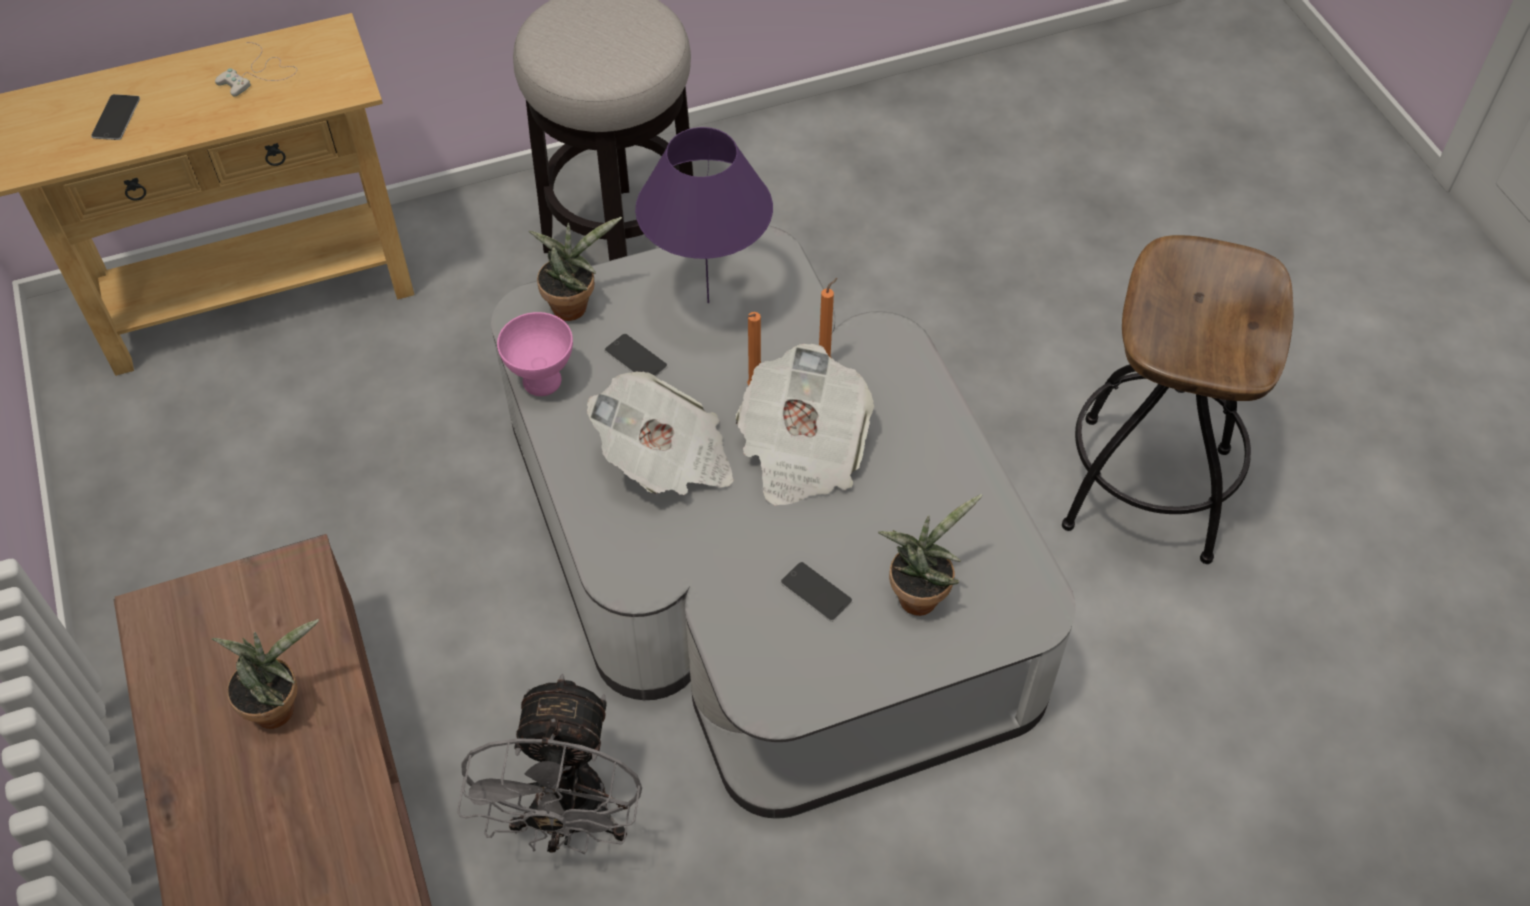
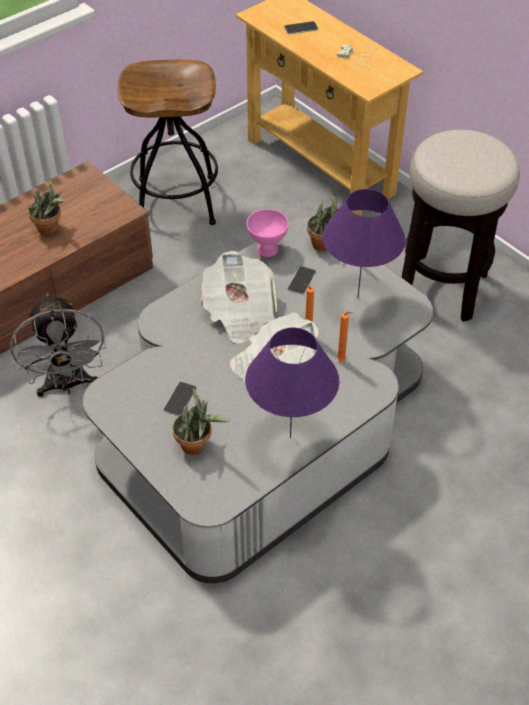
camera: 70 degrees right, 5 degrees down
grey fan [457,674,642,854] -> grey fan turned 90 degrees counterclockwise [10,293,106,397]
brown stool [1062,235,1293,564] -> brown stool moved to [118,59,218,225]
none -> purple table lamp [245,327,340,438]

